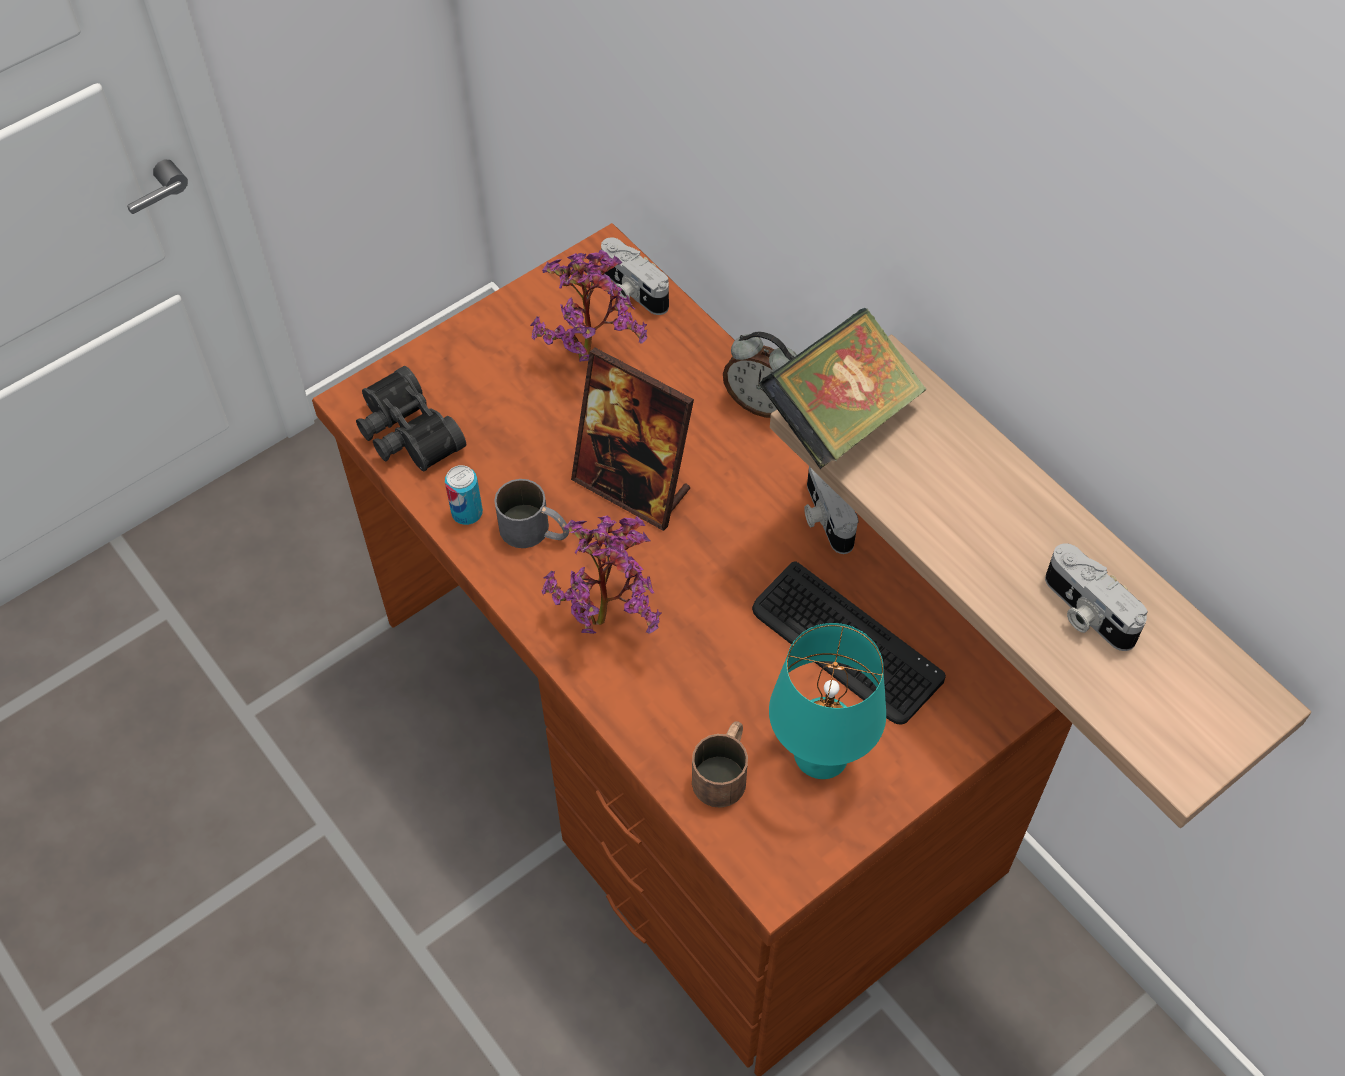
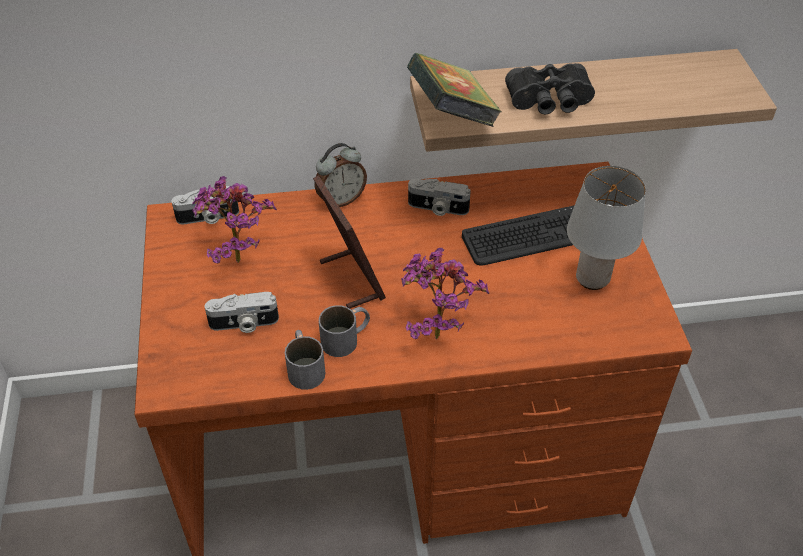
camera: 60 degrees left, 10 degrees down
black binoculars [356,366,466,471] -> black binoculars moved to [505,63,595,115]
can [445,465,483,525] -> grey mug [285,330,325,390]
picture frame [571,348,694,531] -> picture frame turned 90 degrees counterclockwise [313,175,386,308]
brown mug [692,721,748,808] -> none
turquoise table lamp [769,623,886,779] -> grey table lamp [567,166,646,290]
camera [1045,543,1148,651] -> camera moved to [205,292,279,333]

